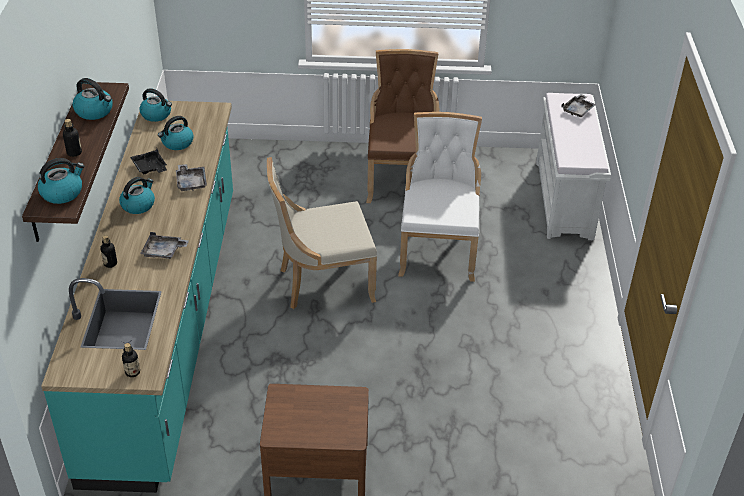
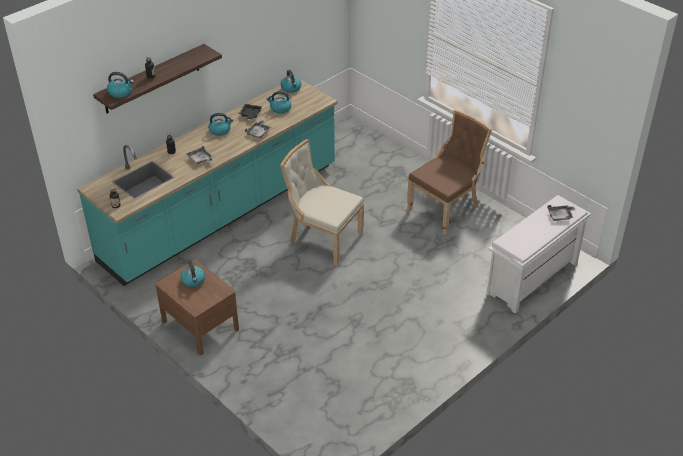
camera: 45 degrees right, 0 degrees up
kettle [73,78,113,120] -> kettle moved to [181,260,205,287]
white chair [398,112,482,282] -> none

